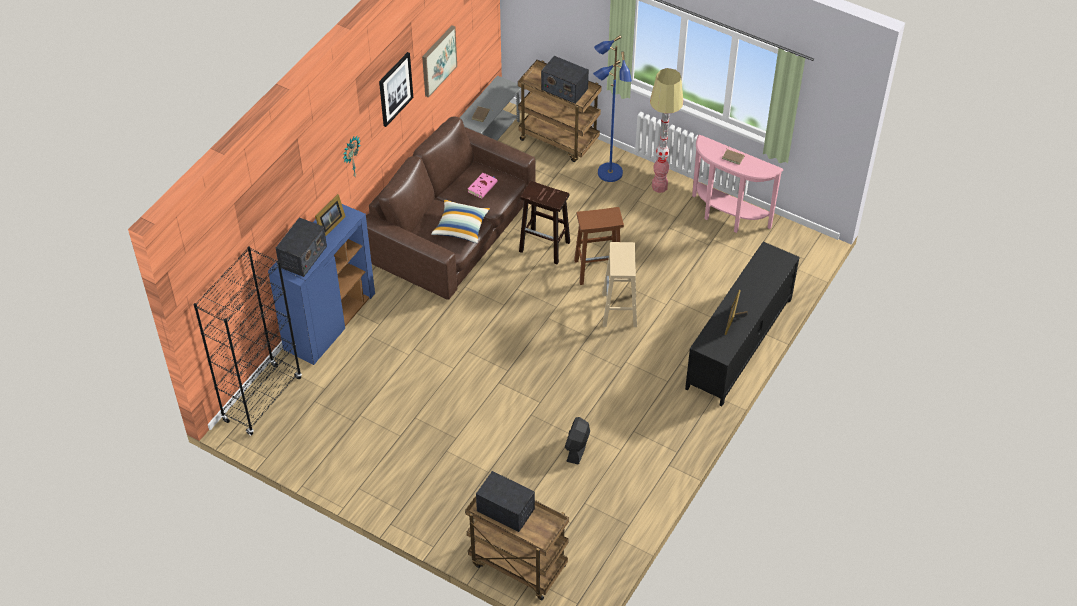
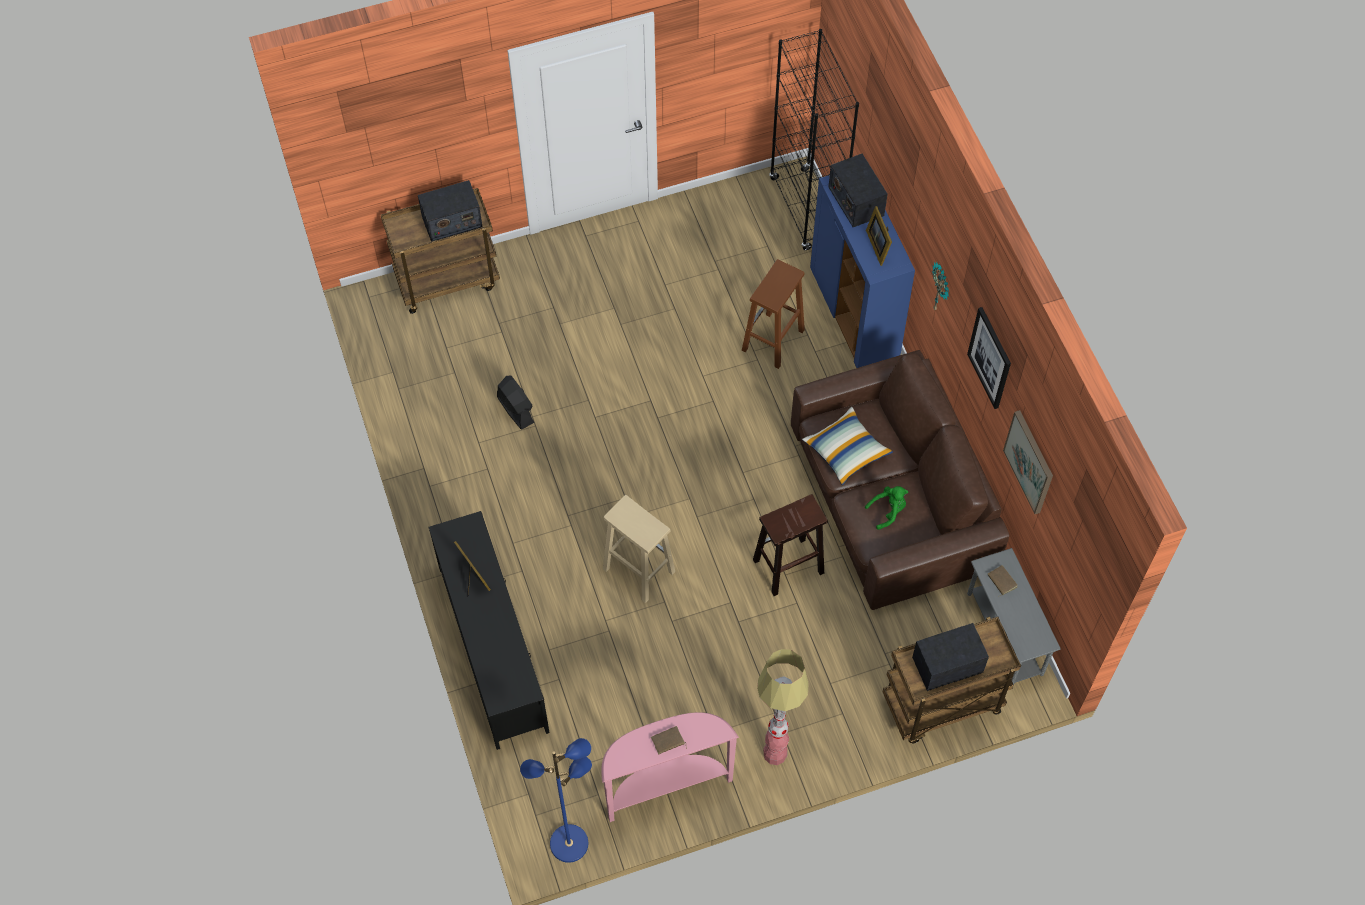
camera: 130 degrees right, 10 degrees up
pink book [468,173,498,199] -> green plush toy [865,486,908,530]
brown stool [574,207,624,285] -> brown stool moved to [742,259,805,369]
blue floor lamp [593,35,632,182] -> blue floor lamp moved to [520,738,592,863]

